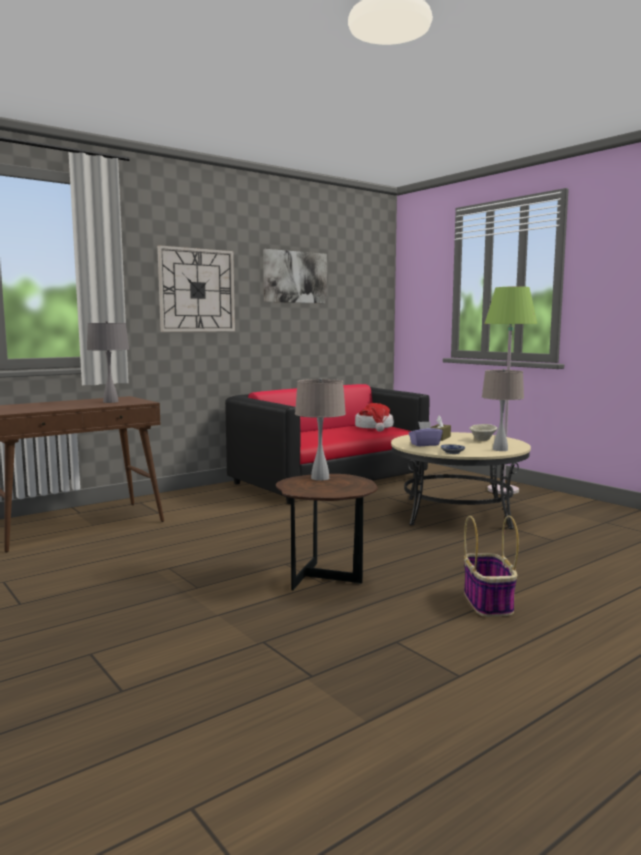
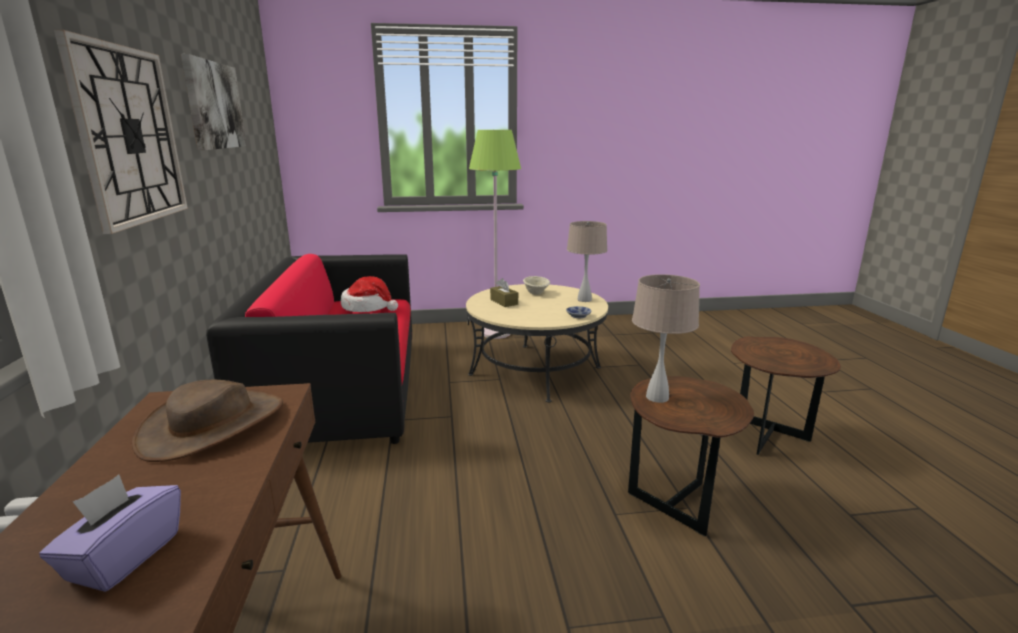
camera: 60 degrees left, 10 degrees up
grey table lamp [87,321,129,403] -> brown hat [132,380,283,462]
purple tissue box [409,421,443,446] -> purple tissue box moved to [39,475,181,592]
basket [464,515,519,617] -> brown side table [731,336,841,455]

